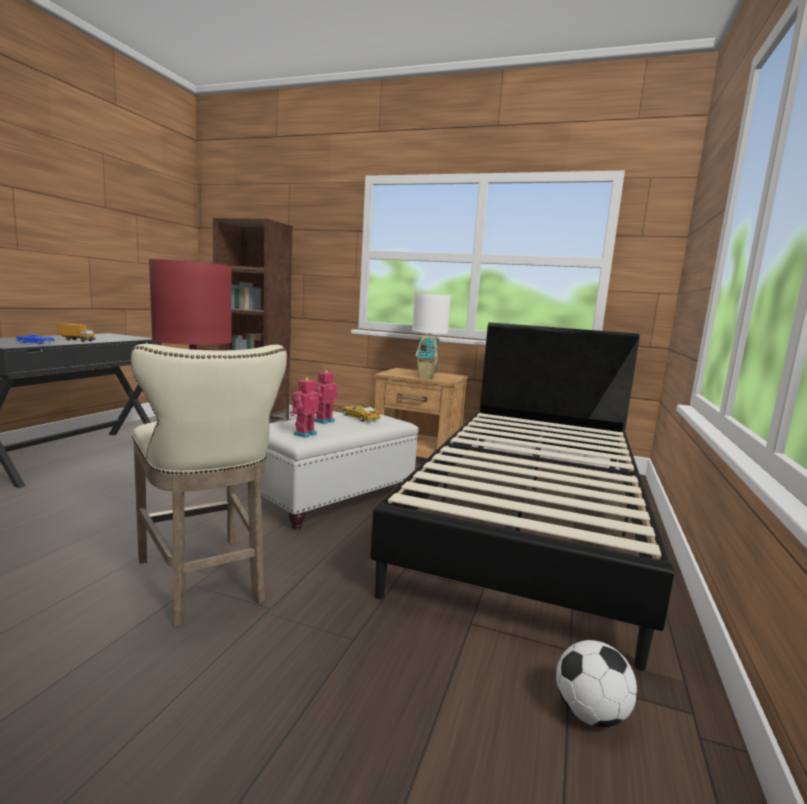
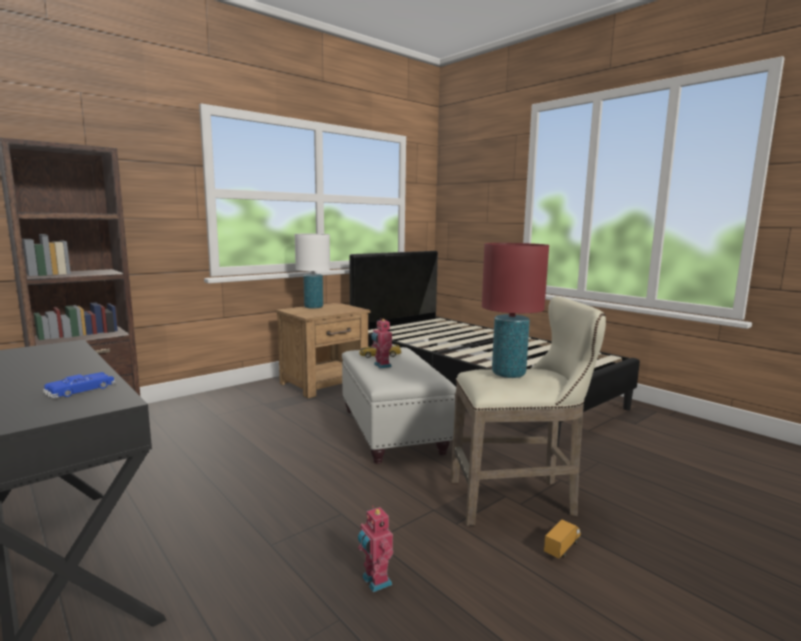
camera: 60 degrees left, 0 degrees up
toy truck [58,323,96,342] -> toy truck moved to [544,520,581,559]
toy robot [290,377,320,438] -> toy robot moved to [358,506,393,592]
toy house [415,335,439,379] -> none
football [556,640,637,727] -> none

